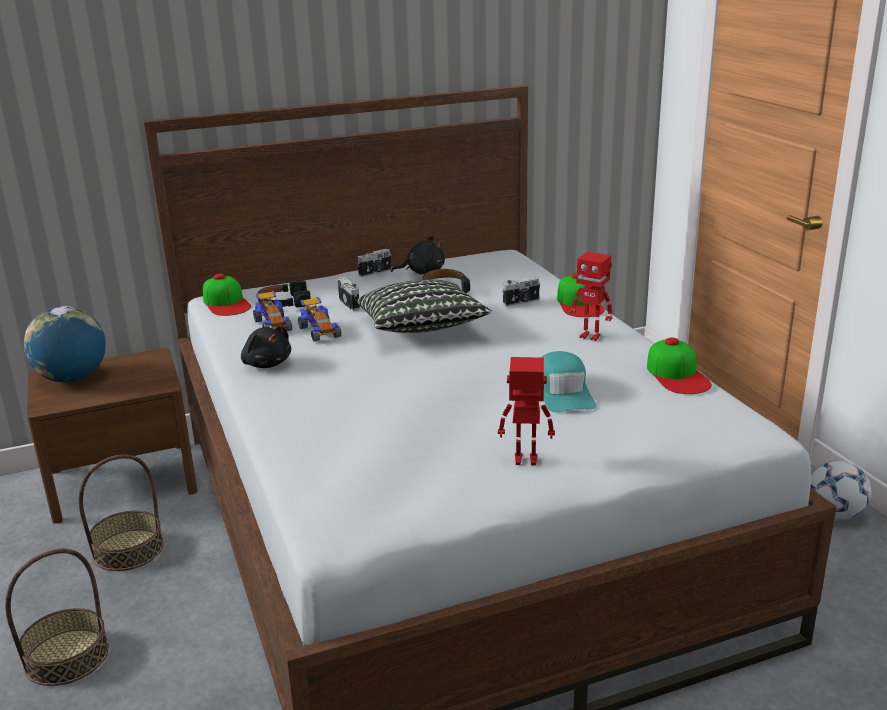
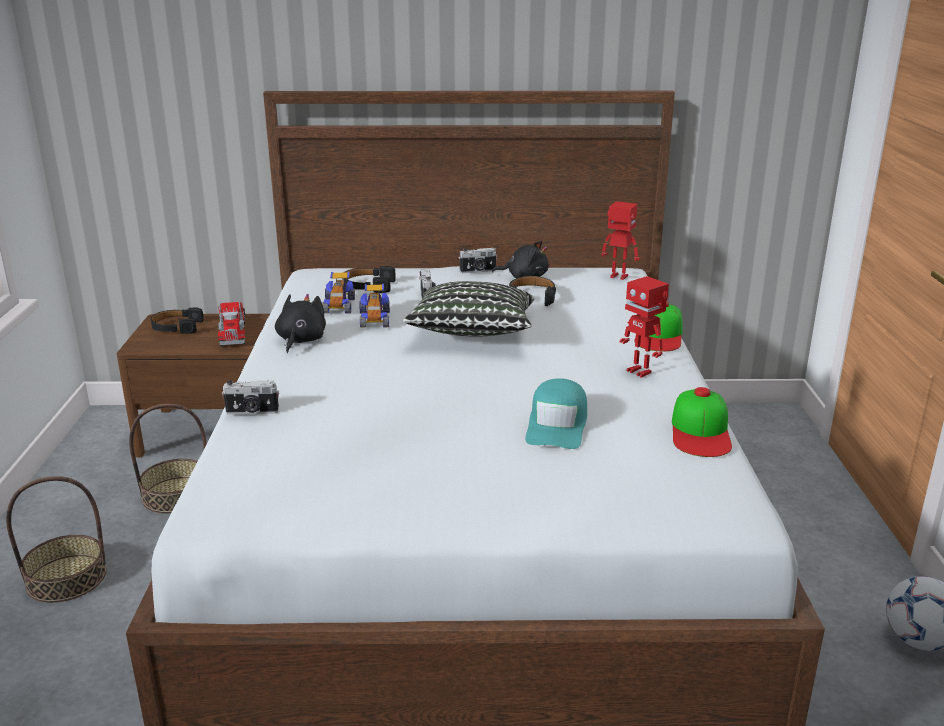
camera: 20 degrees right, 0 degrees up
globe [24,306,106,383] -> black headphones [151,307,204,334]
cap [203,274,252,316] -> none
black plush toy [241,326,291,368] -> black plush toy turned 150 degrees counterclockwise [275,294,326,353]
toy robot [498,357,555,466] -> toy robot moved to [602,201,640,280]
camera [502,276,540,306] -> camera moved to [222,380,279,415]
none -> toy truck [218,301,245,346]

